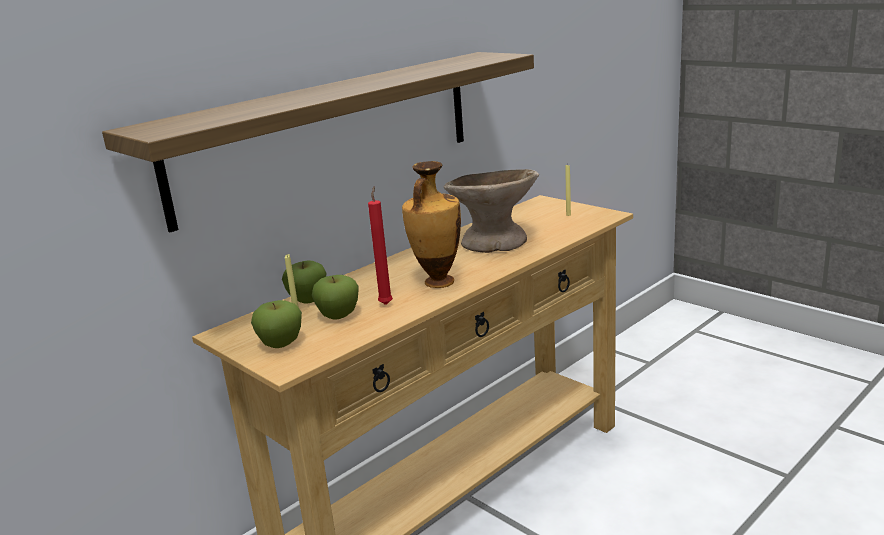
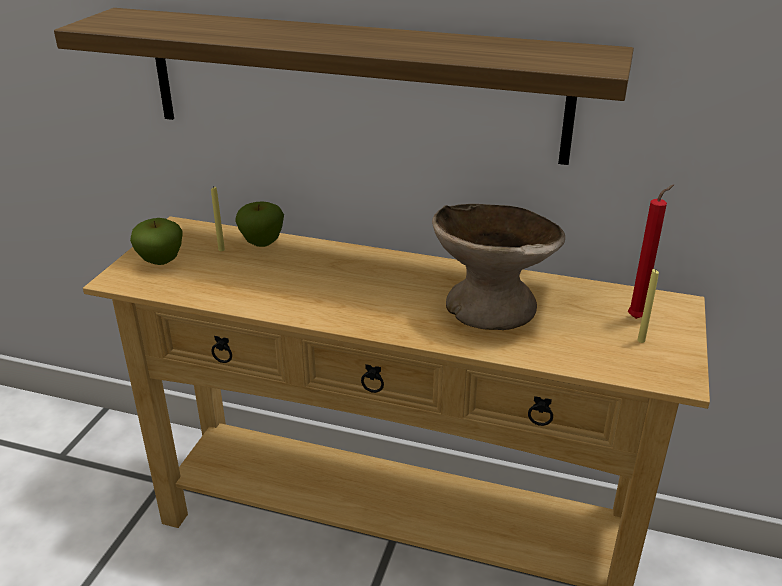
camera: 60 degrees right, 10 degrees up
apple [312,275,359,319] -> none
red candle [368,187,393,305] -> red candle moved to [628,184,674,319]
vase [402,161,461,288] -> none

